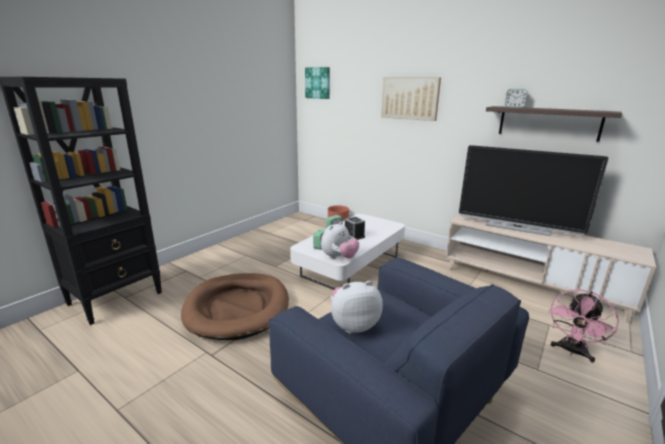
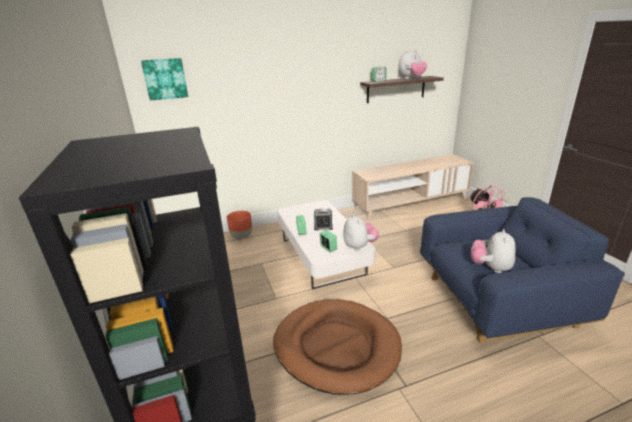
camera: 55 degrees left, 5 degrees up
picture [381,77,441,121] -> none
television [459,145,609,236] -> none
none -> plush toy [399,50,427,79]

